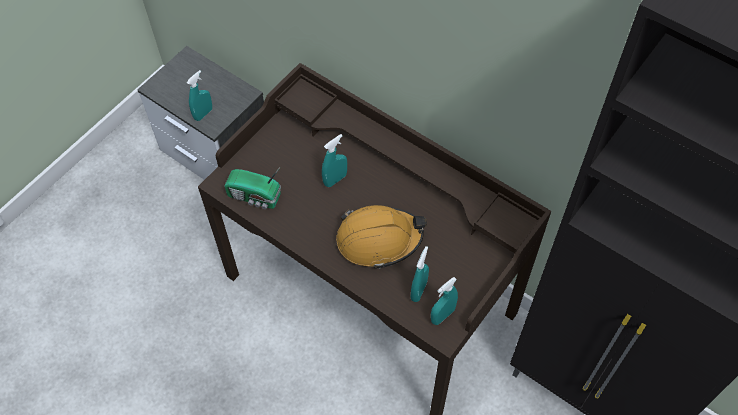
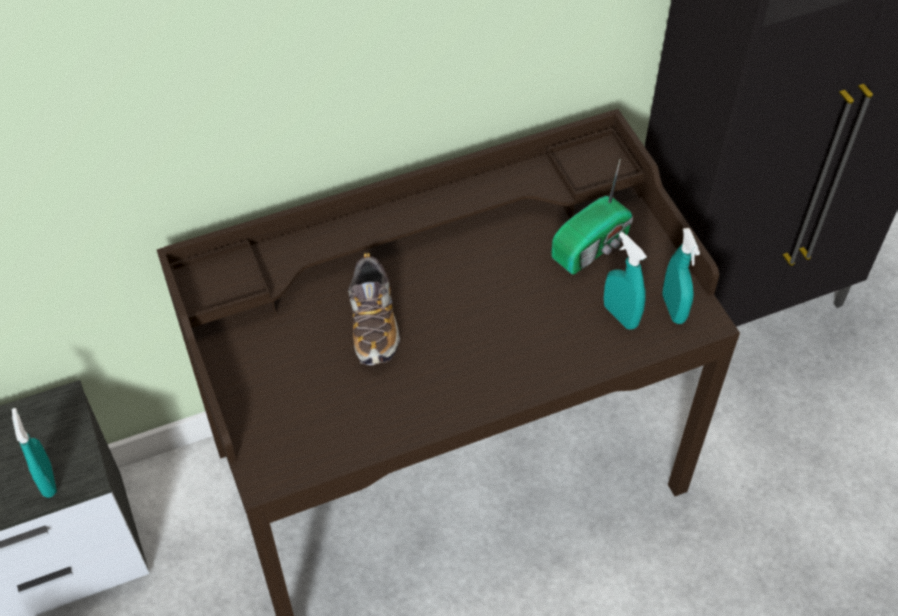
camera: 60 degrees left, 5 degrees down
radio [225,166,281,209] -> radio moved to [551,160,633,275]
turquoise spray bottle [322,134,347,187] -> shoe [348,253,400,365]
orange hard hat [336,205,427,269] -> none

